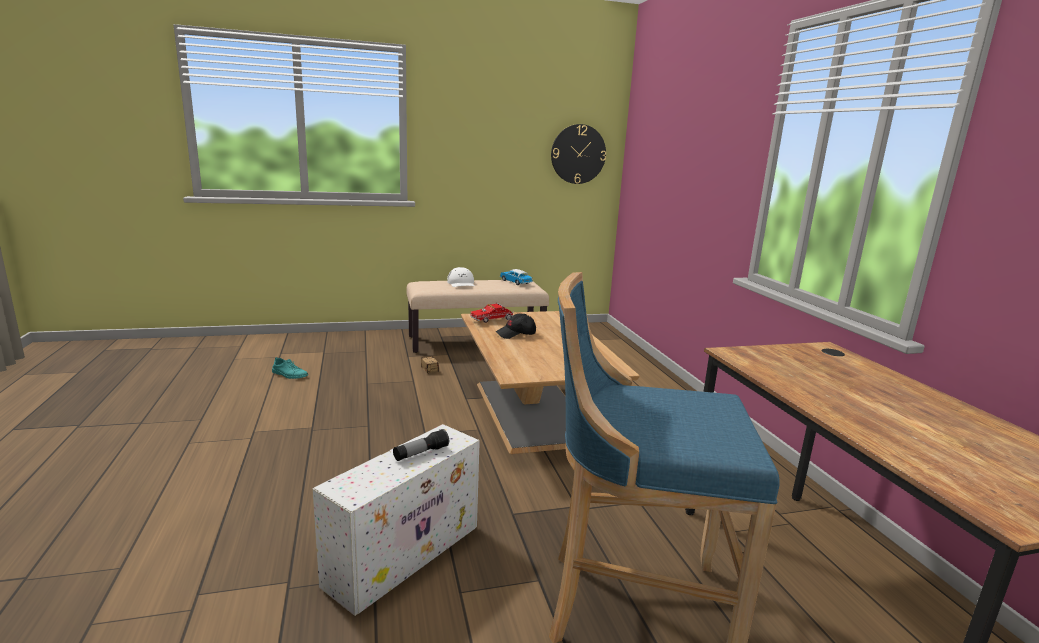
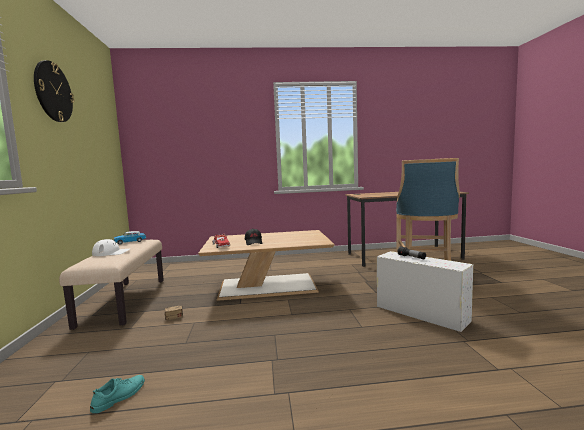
camera: 80 degrees left, 10 degrees down
wall clock [551,124,606,184] -> wall clock moved to [34,60,74,122]

